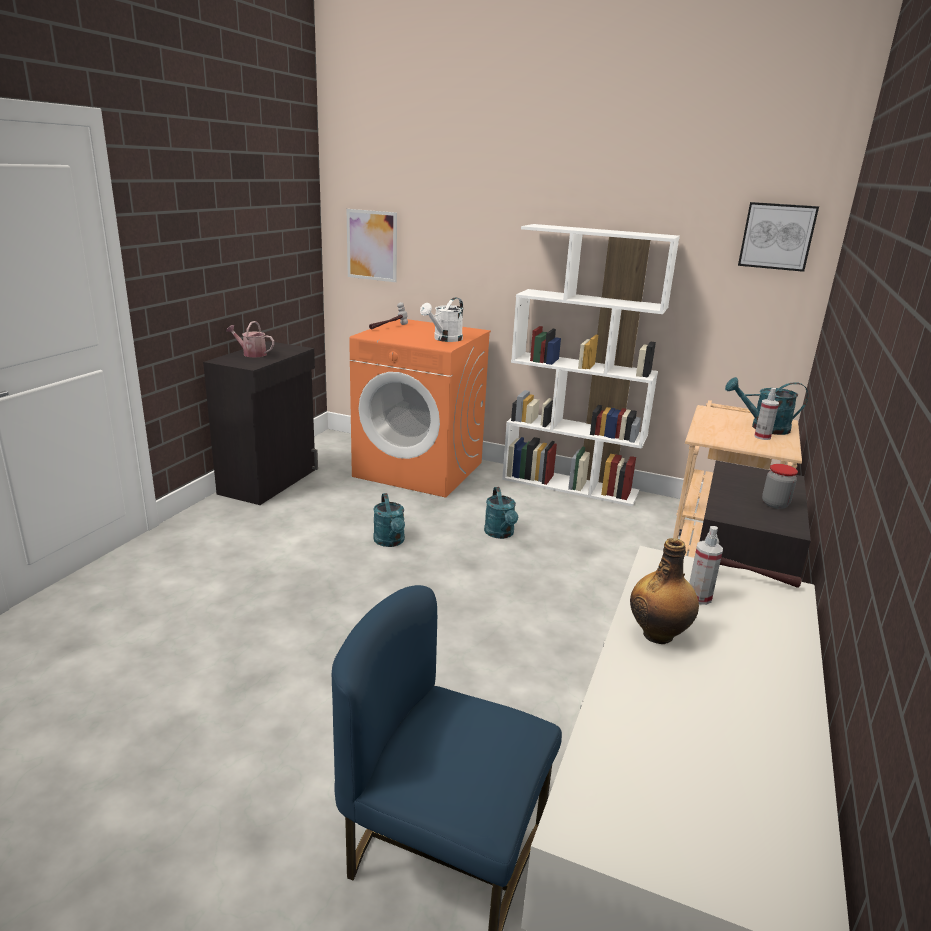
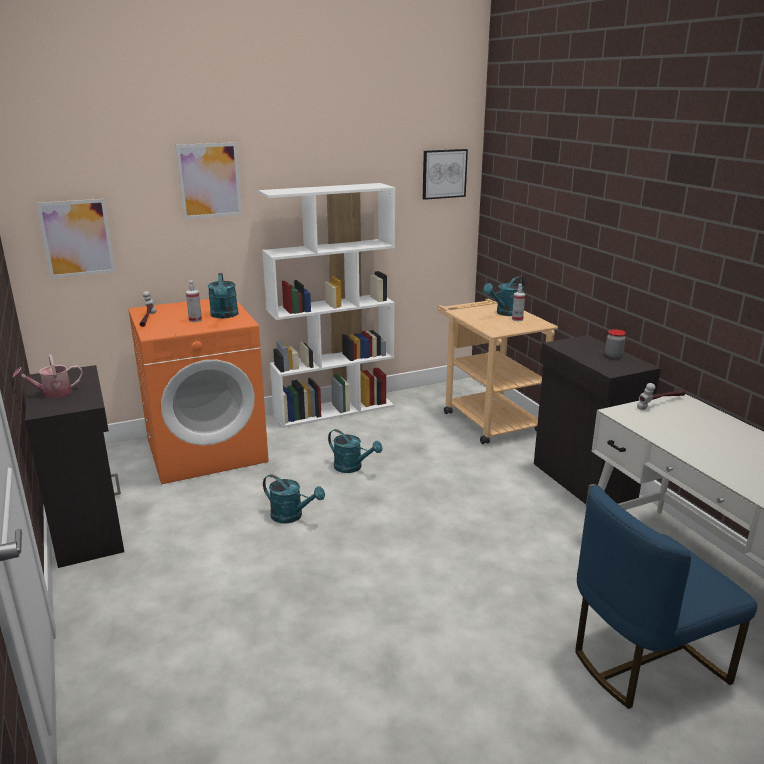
camera: 45 degrees left, 0 degrees up
white watering can [420,297,463,342] -> turquoise watering can [208,273,238,318]
bottle [630,538,699,644] -> none
spray bottle [689,526,723,605] -> spray bottle moved to [186,280,202,322]
none -> picture [175,143,242,219]

